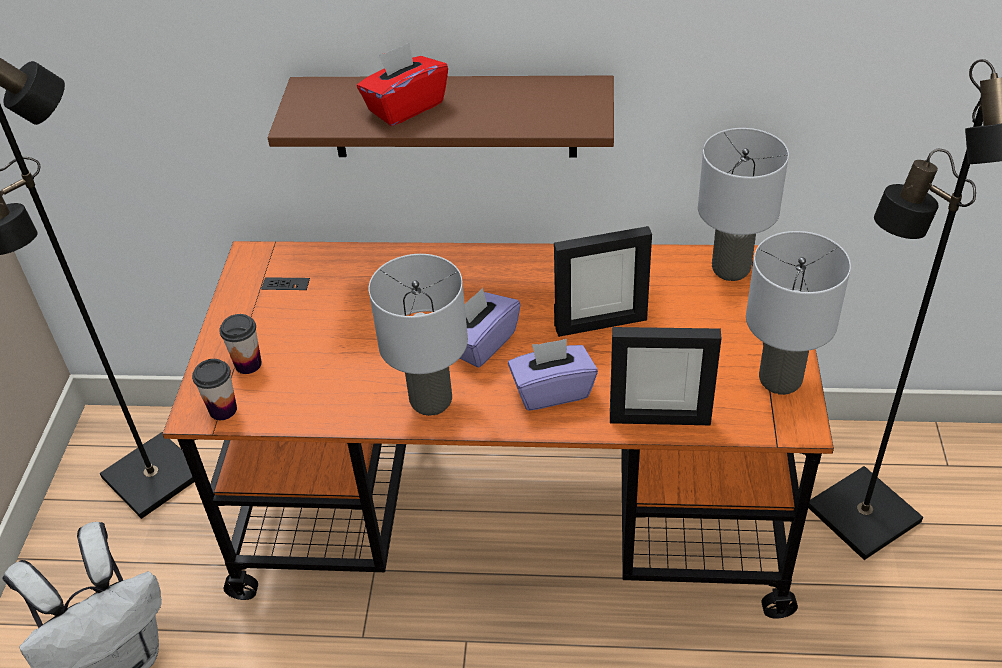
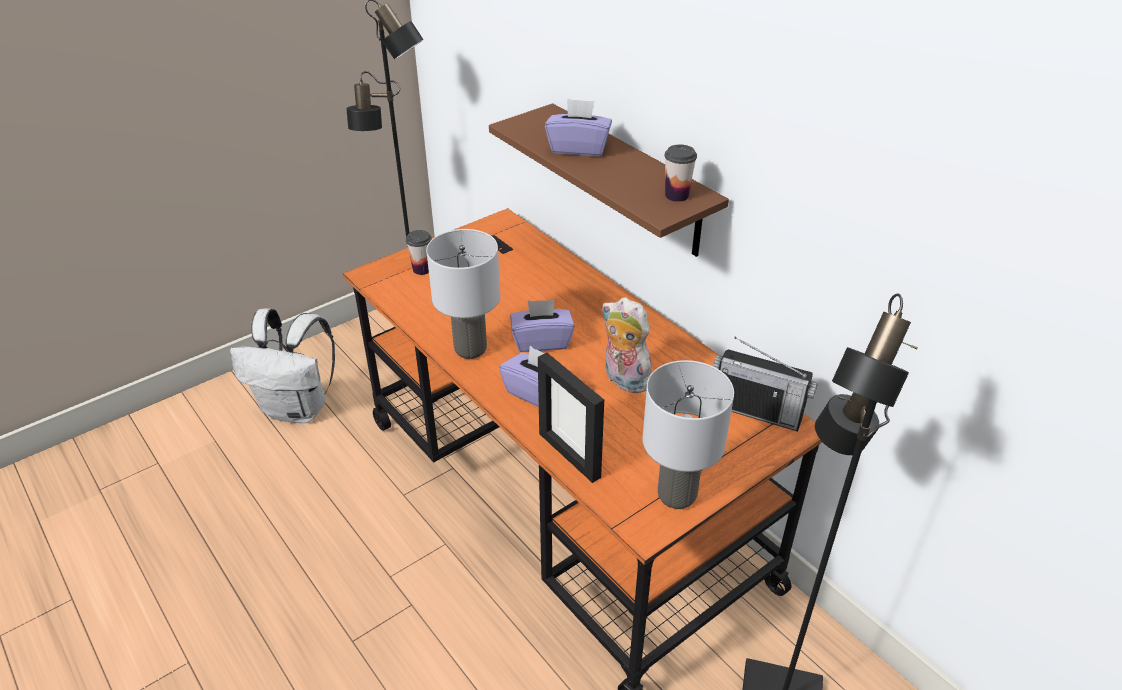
camera: 45 degrees right, 5 degrees down
cup [192,359,237,420] -> cup moved to [665,144,697,202]
red tissue box [357,43,448,126] -> purple tissue box [545,99,612,156]
picture frame [554,226,652,337] -> plush toy [602,297,652,393]
white table lamp [698,128,789,281] -> radio [713,337,818,431]

